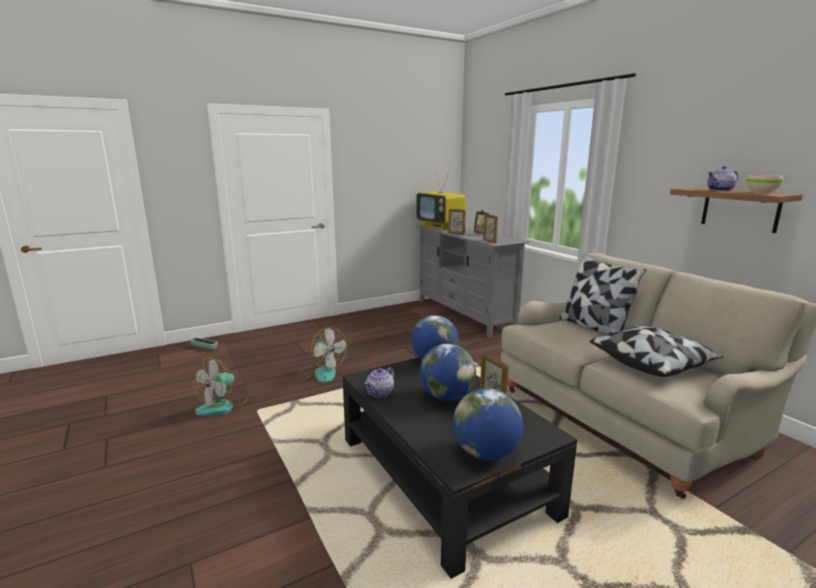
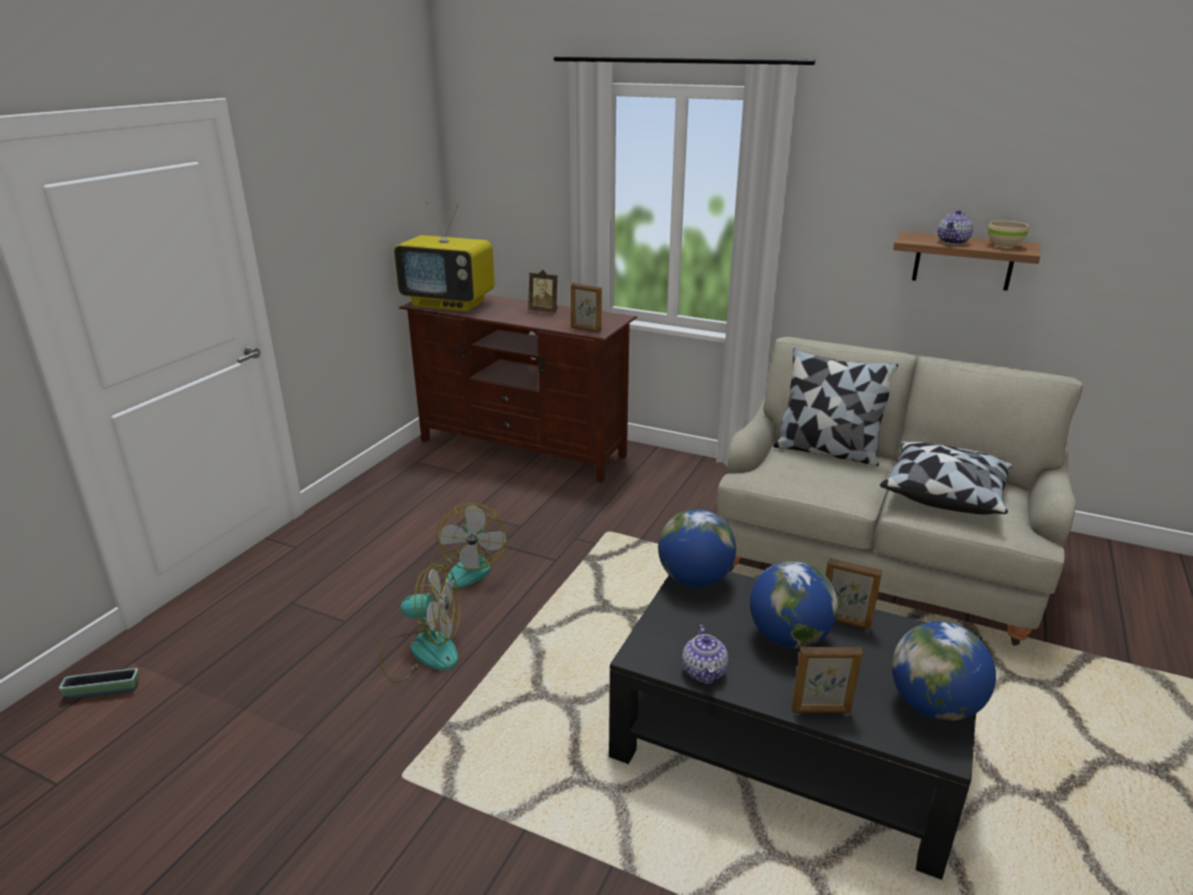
camera: 35 degrees left, 10 degrees up
fan [193,357,247,416] -> fan moved to [431,503,508,588]
grey tv stand [416,225,530,338] -> brown tv stand [399,295,637,483]
picture frame [448,209,466,235] -> picture frame moved to [791,647,863,713]

